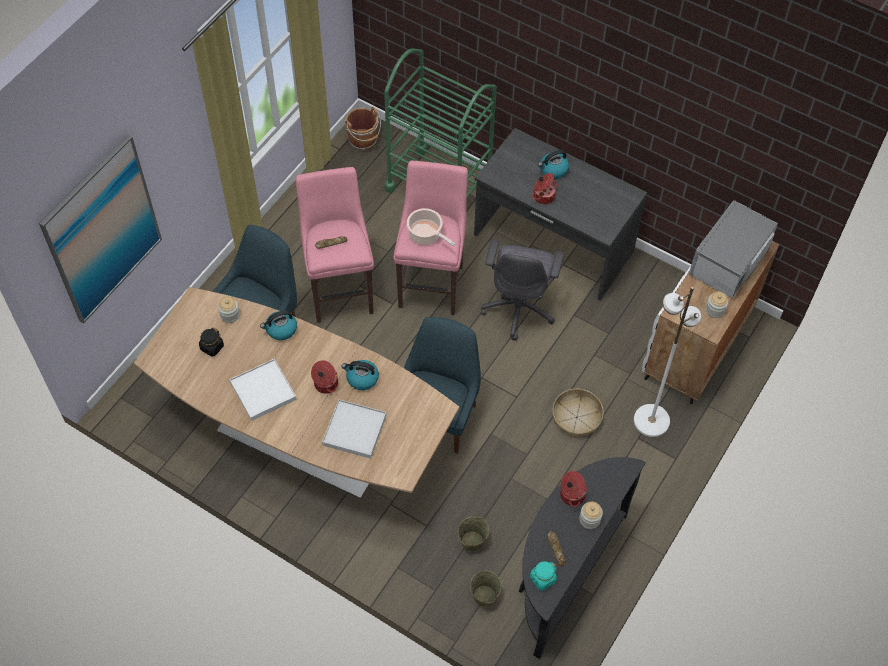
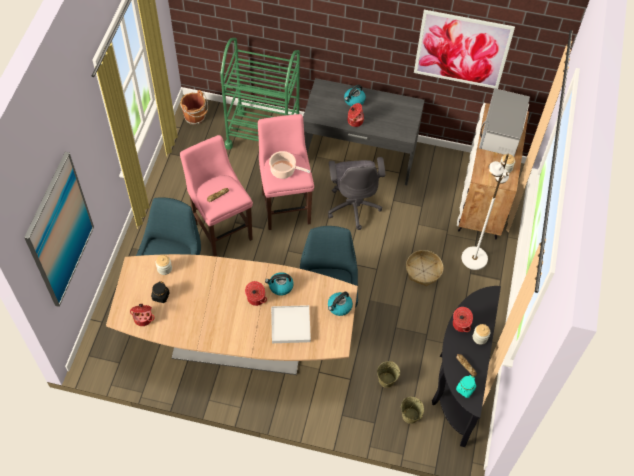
camera: 20 degrees left, 0 degrees up
white tray [230,359,297,421] -> none
kettle [260,310,297,340] -> kettle moved to [328,292,353,316]
none -> cooking pot [130,304,155,326]
none -> picture [414,10,515,89]

